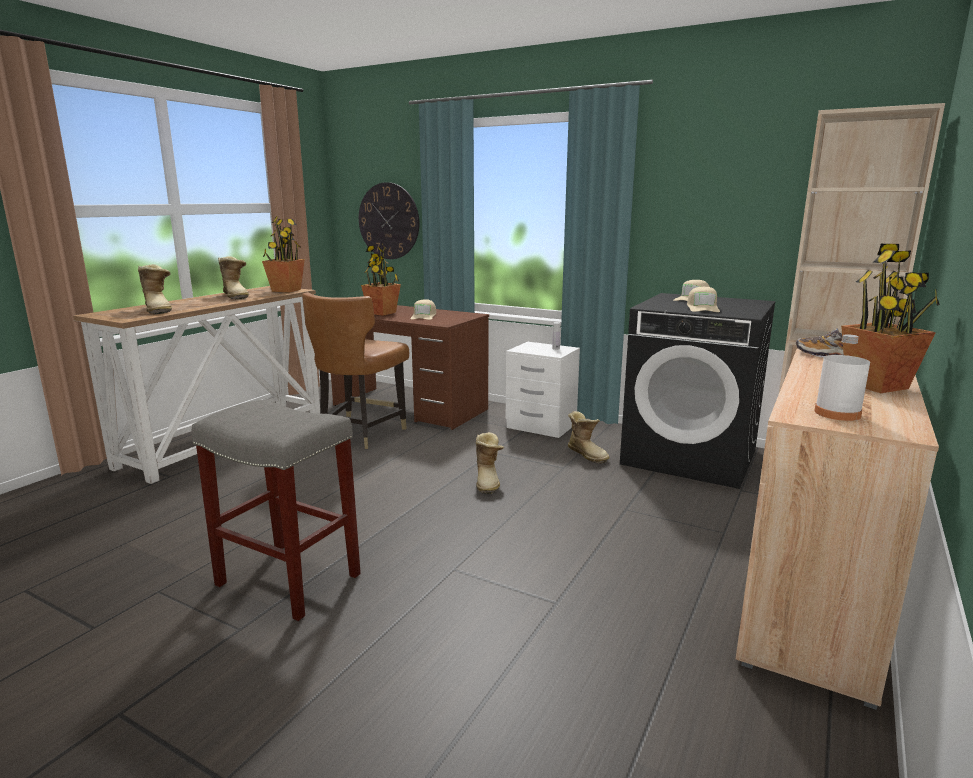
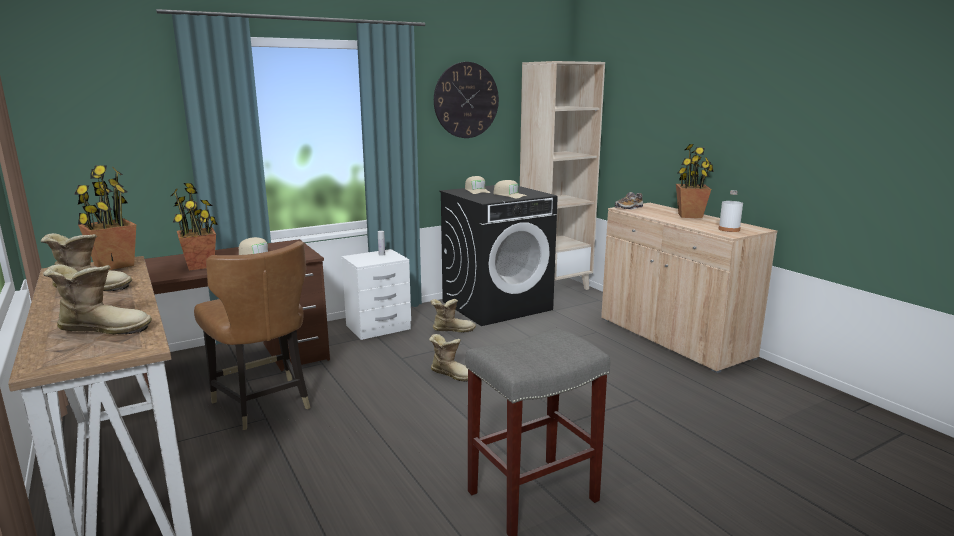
camera: 60 degrees left, 0 degrees up
wall clock [359,182,419,259] -> wall clock moved to [434,62,499,138]

